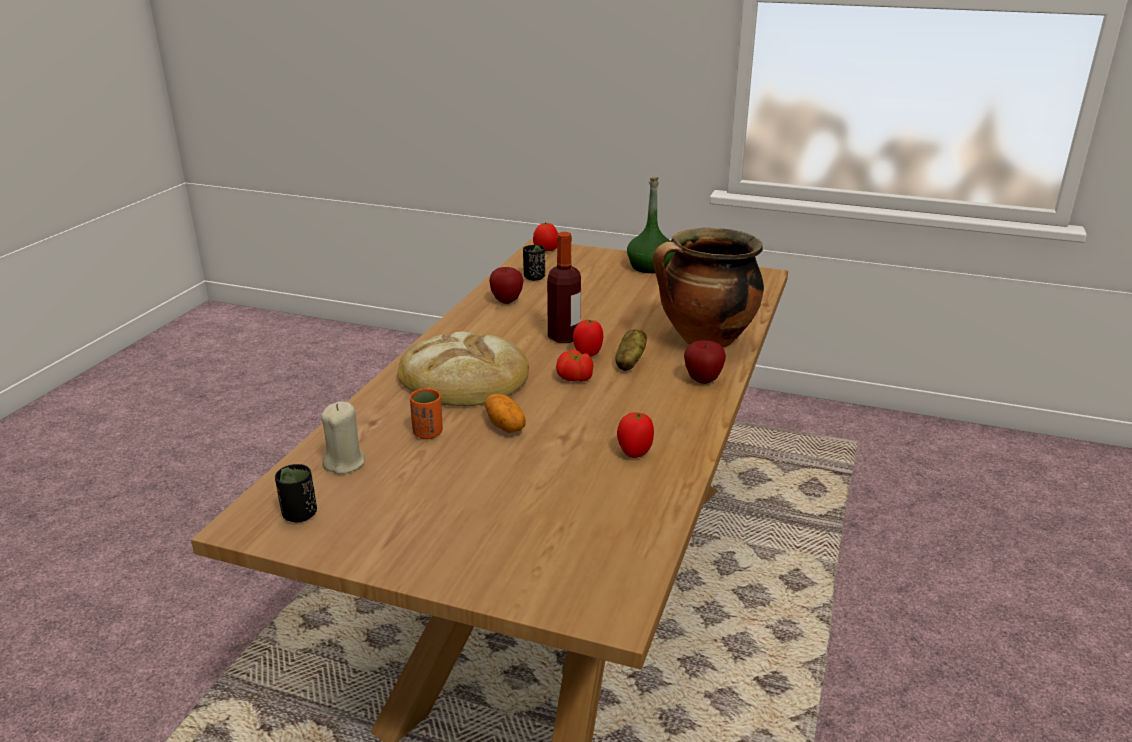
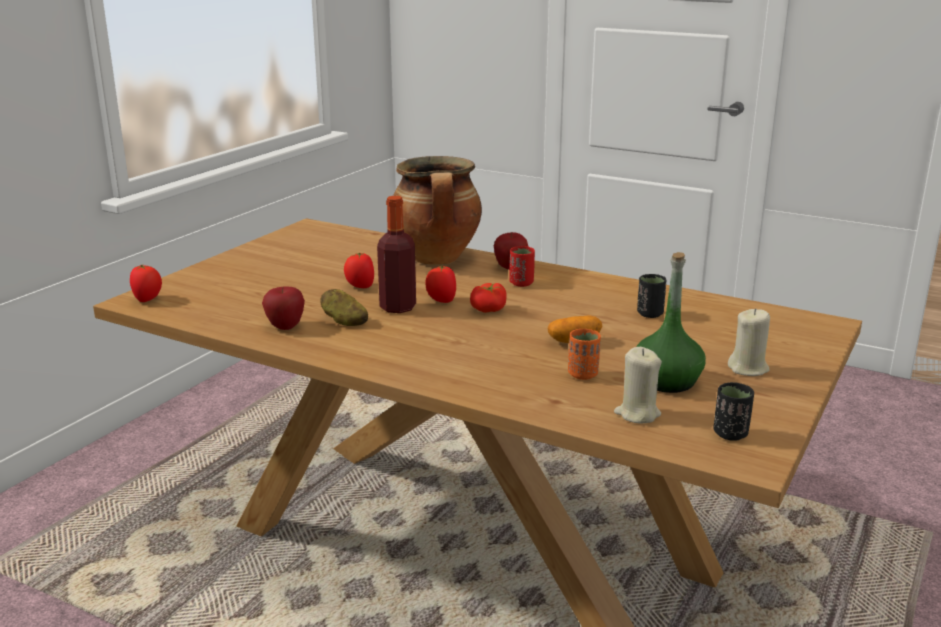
camera: 80 degrees left, 5 degrees down
bread [397,331,529,406] -> none
black cup [523,245,545,281] -> black cup moved to [637,274,667,318]
potato [615,329,647,371] -> potato moved to [320,289,368,326]
tomato [617,412,654,458] -> tomato moved to [344,253,374,288]
green bottle [627,177,675,273] -> green bottle moved to [636,252,706,393]
none -> red cup [509,246,535,287]
none -> beige candle [728,308,770,376]

